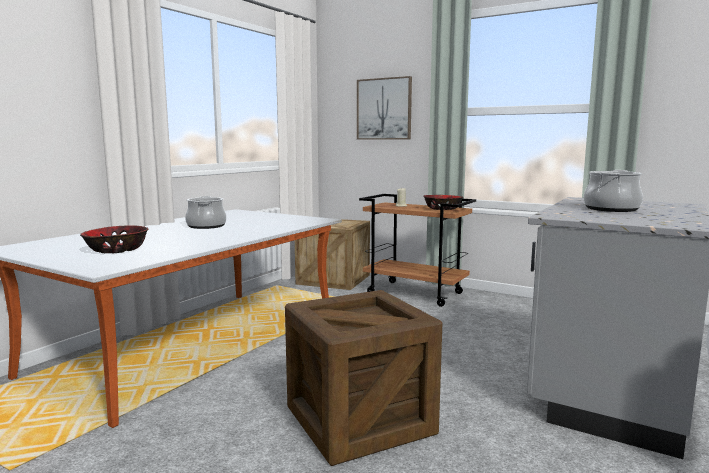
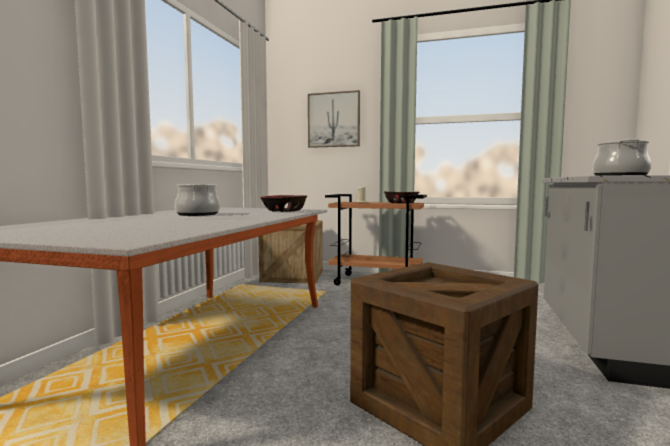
camera: 15 degrees left, 5 degrees down
bowl [80,225,149,253] -> bowl moved to [260,195,307,212]

